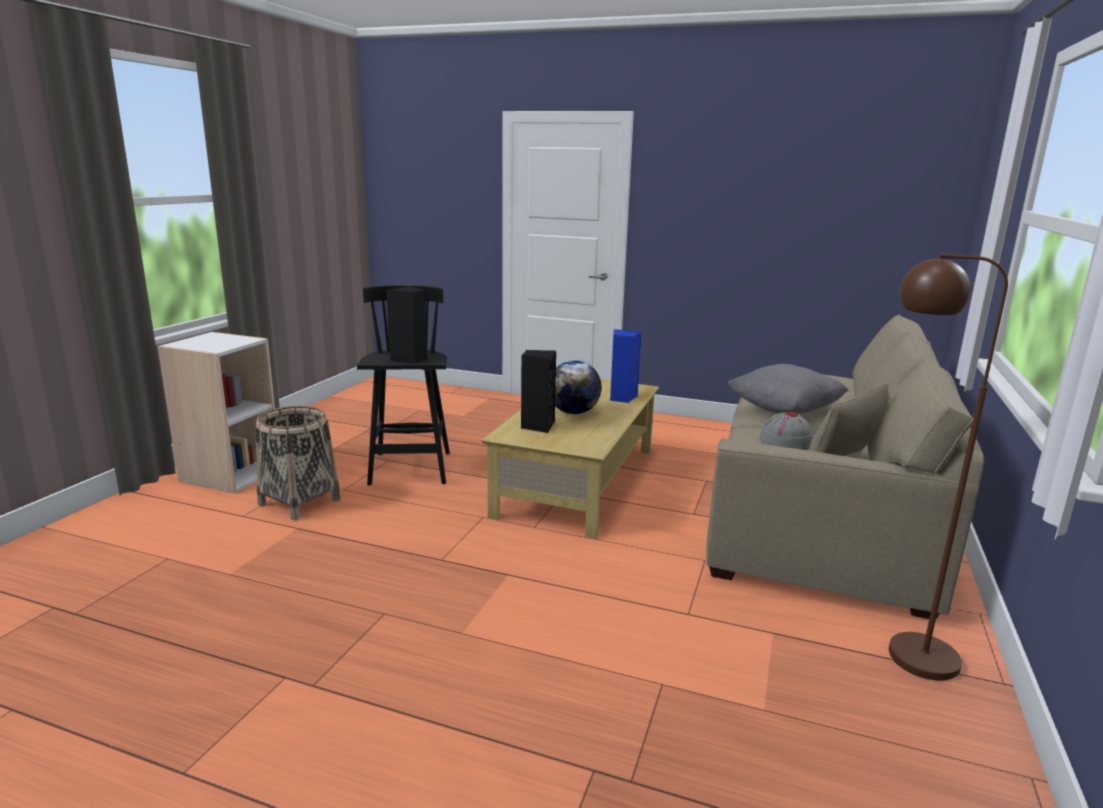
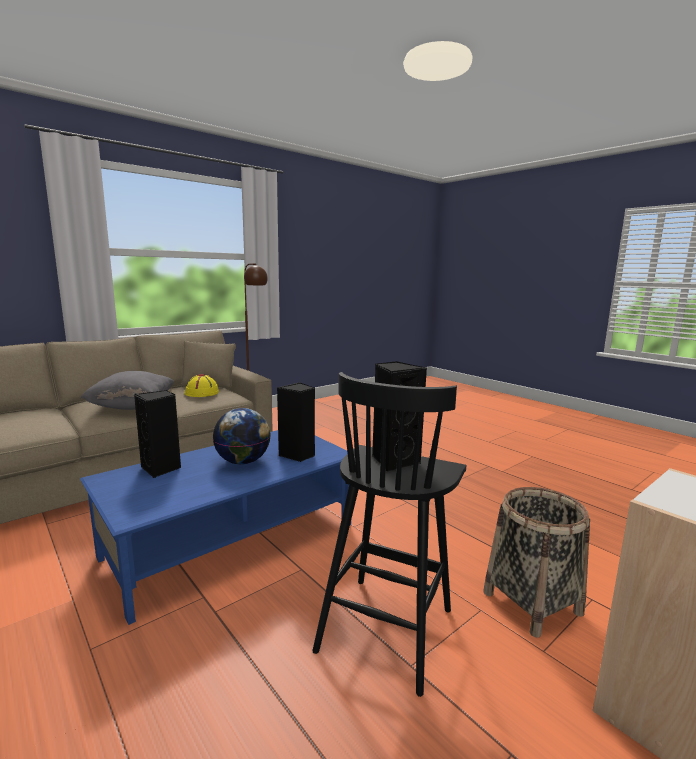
camera: 150 degrees left, 5 degrees down
beige coffee table [481,379,659,539] -> blue coffee table [80,430,351,625]
blue speaker [610,329,642,403] -> black speaker [134,390,181,478]
grey hat [759,412,813,450] -> yellow hat [185,374,219,397]

